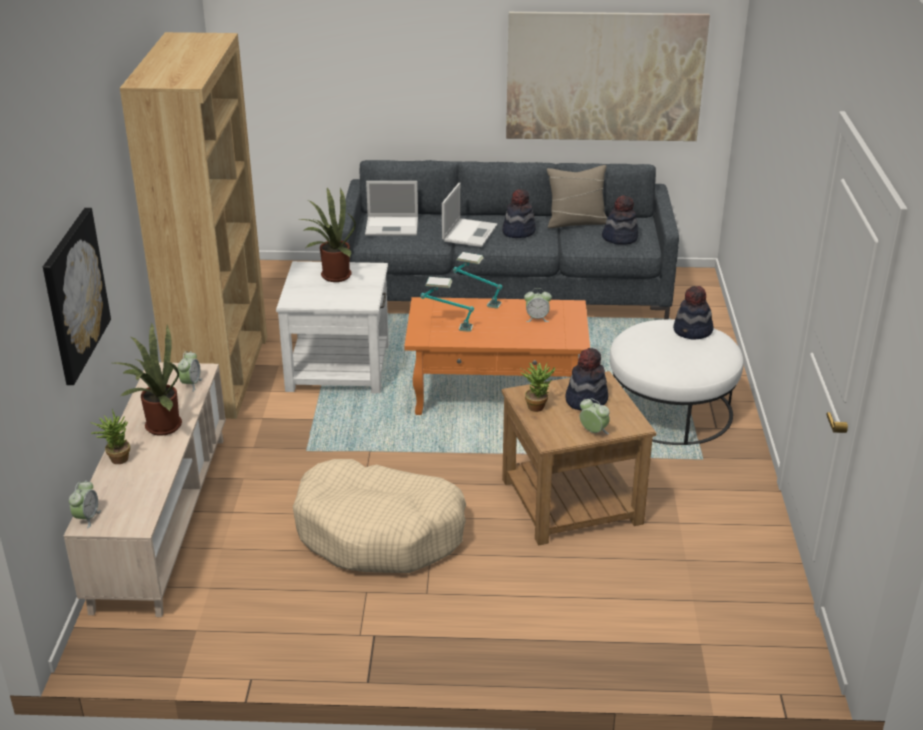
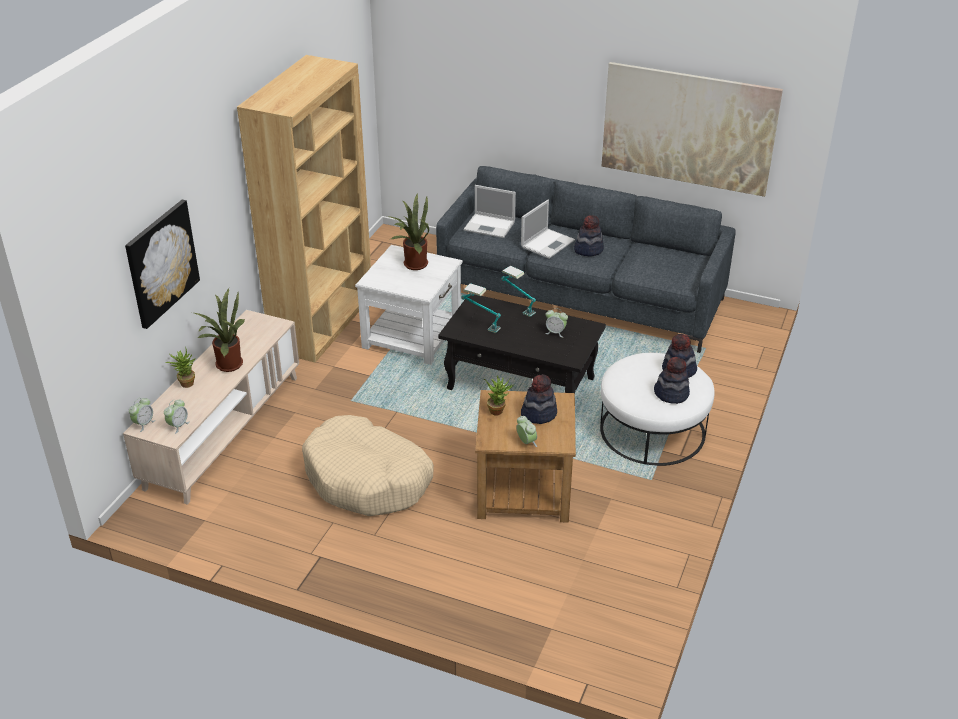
camera: 20 degrees right, 5 degrees up
alarm clock [178,351,202,392] -> alarm clock moved to [164,399,190,434]
orange coffee table [404,297,590,415] -> black coffee table [438,293,606,393]
beige pillow [547,165,607,228] -> none
hat [602,195,638,245] -> hat moved to [654,357,690,404]

